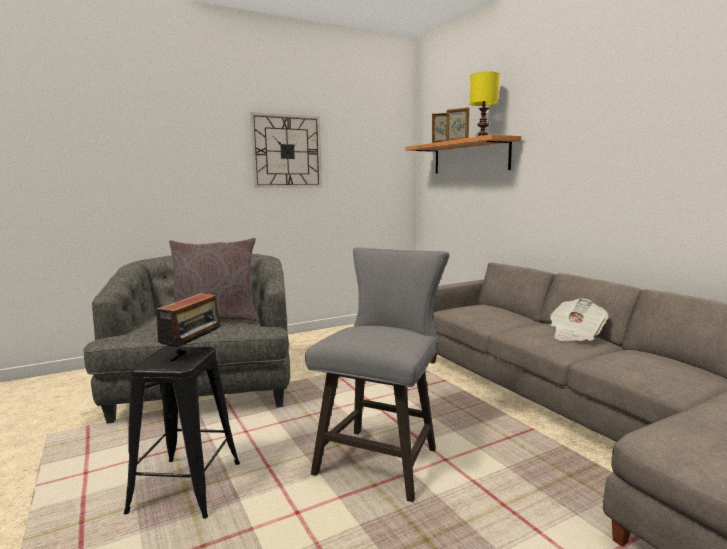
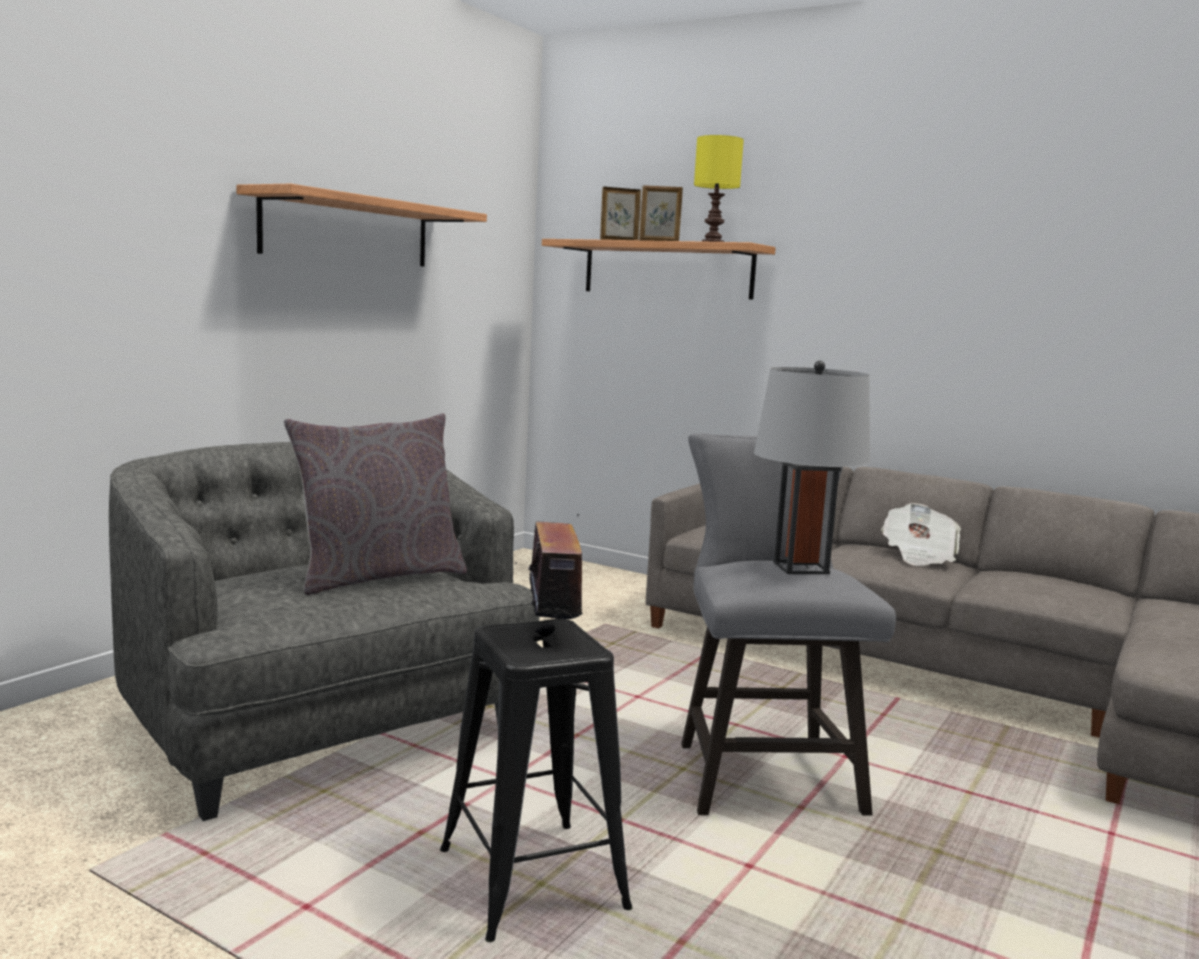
camera: 30 degrees left, 0 degrees up
wall clock [250,112,322,188] -> shelf [236,184,487,266]
none -> grey table lamp [754,360,870,574]

